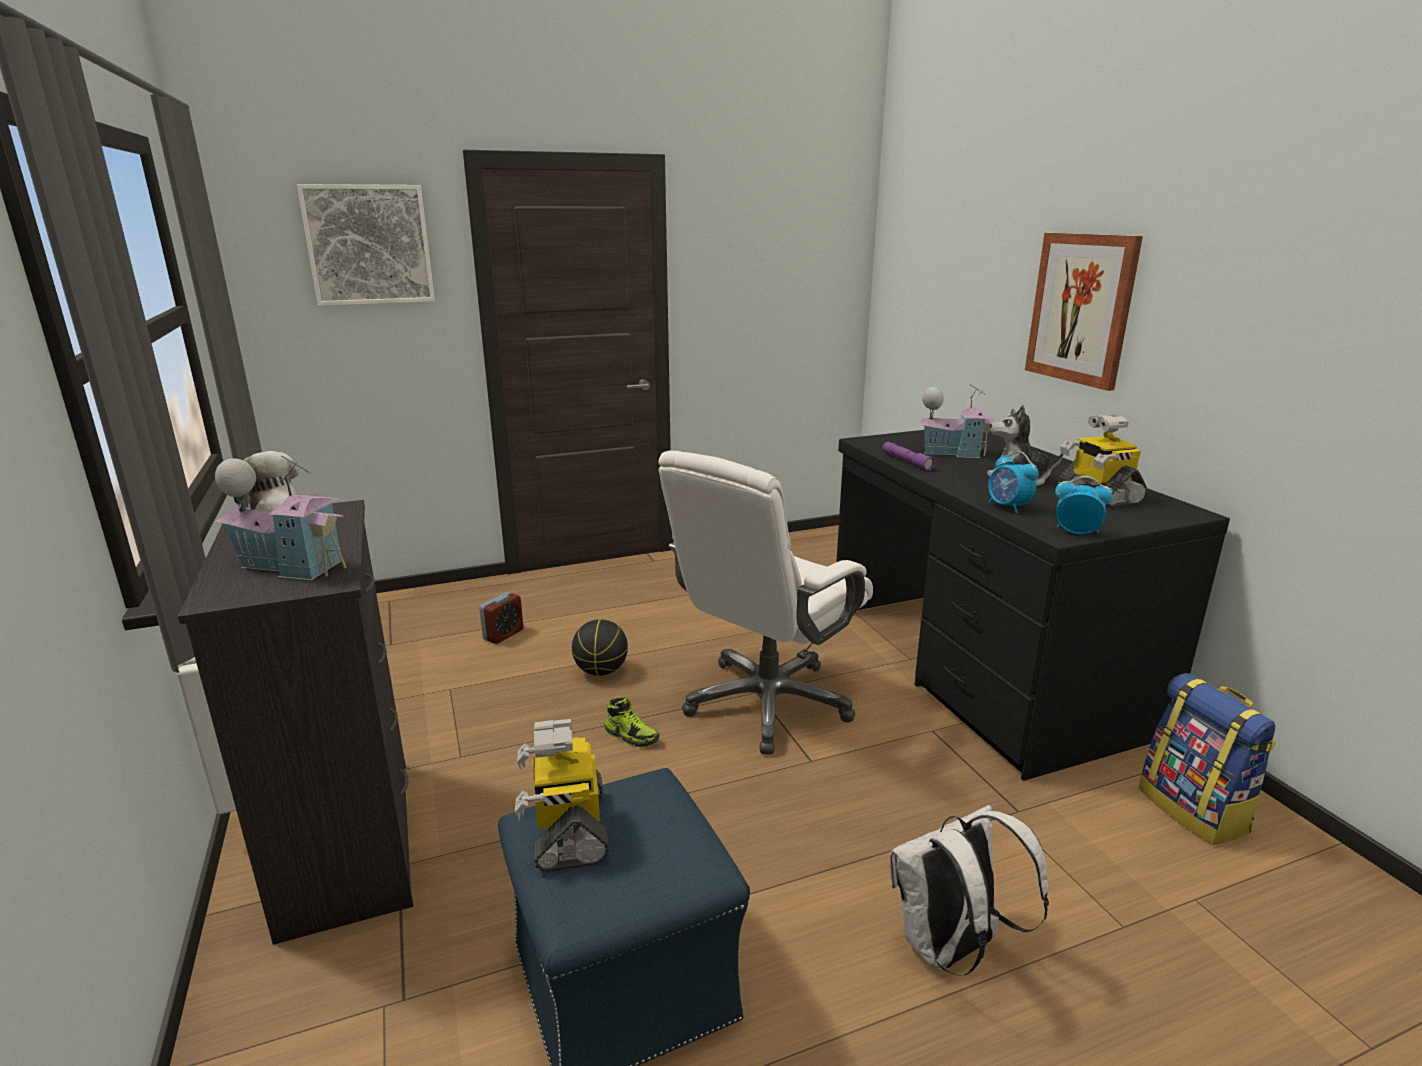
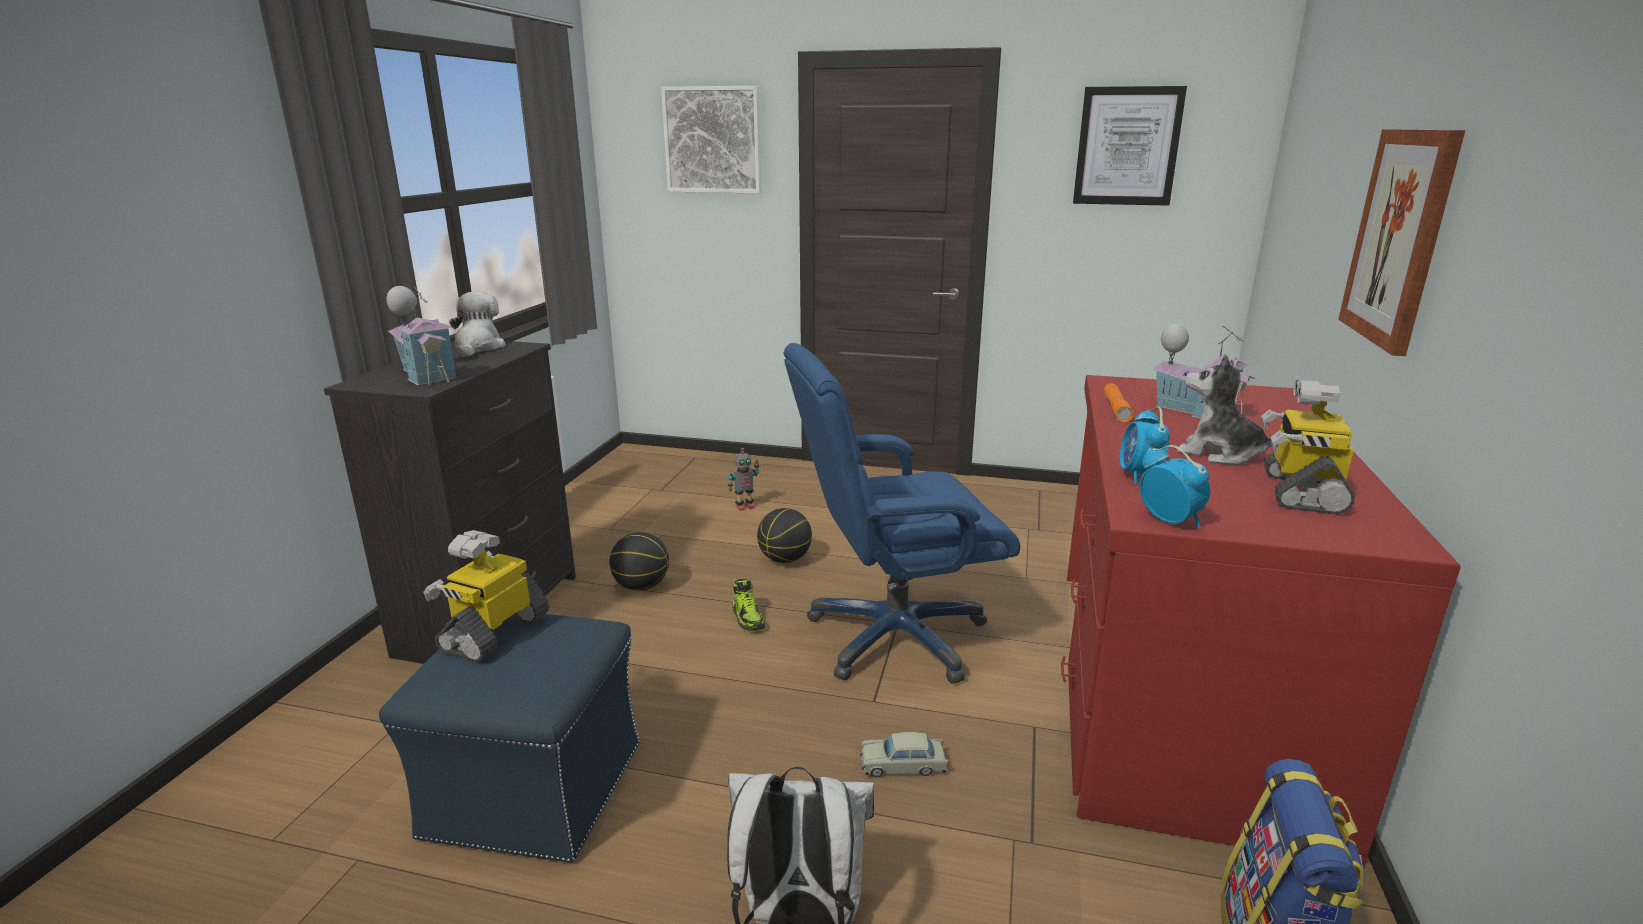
camera: 35 degrees right, 0 degrees up
alarm clock [479,592,523,644] -> toy robot [728,448,759,511]
white office chair [658,450,873,755] -> blue office chair [784,343,1020,684]
black desk [836,430,1230,781] -> red desk [1061,375,1461,868]
purple flashlight [882,442,936,471] -> orange flashlight [1104,383,1134,423]
none -> basketball [610,532,669,591]
none -> beige toy car [860,732,949,777]
none -> picture [1073,86,1187,206]

